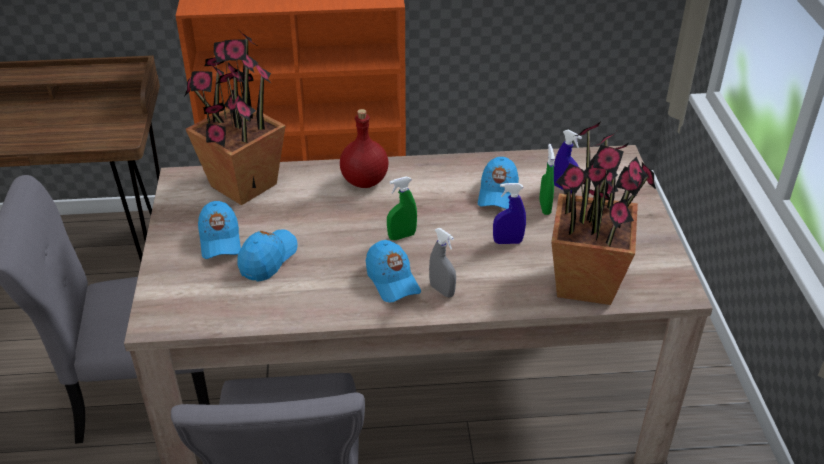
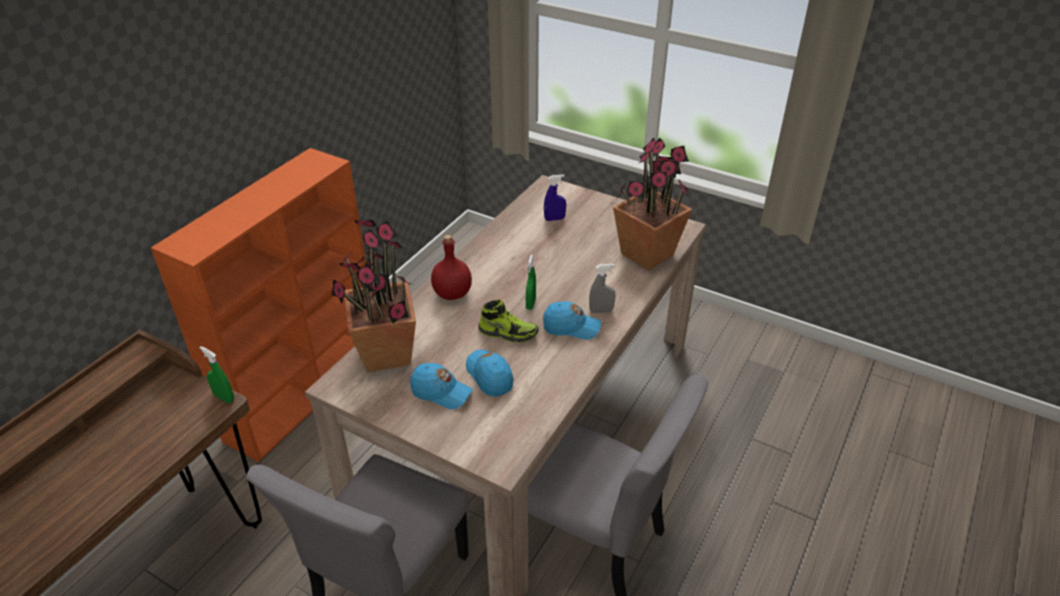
camera: 55 degrees left, 0 degrees up
blue cap [478,157,519,209] -> none
blue spray bottle [493,183,526,244] -> none
green spray bottle [539,144,555,215] -> green spray bottle moved to [200,346,234,403]
none -> shoe [478,299,539,343]

